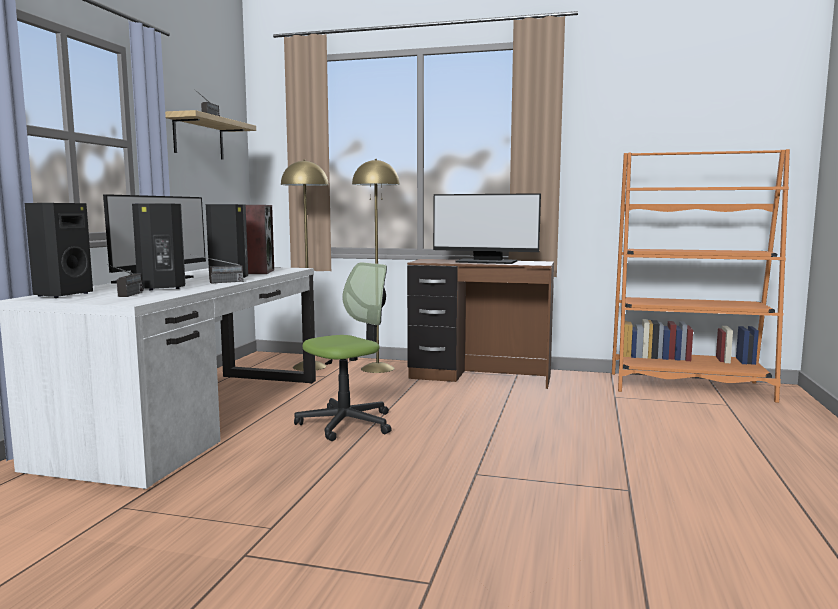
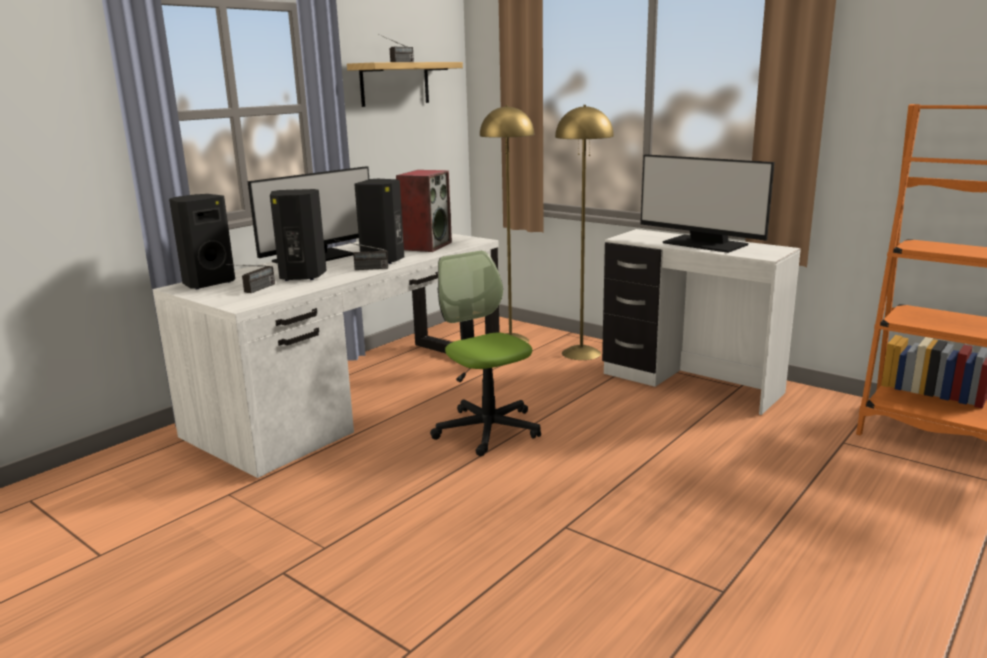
camera: 25 degrees right, 10 degrees up
office chair [294,262,392,441] -> office chair turned 105 degrees counterclockwise [430,251,541,456]
brown desk [407,259,554,389] -> white desk [602,229,801,415]

